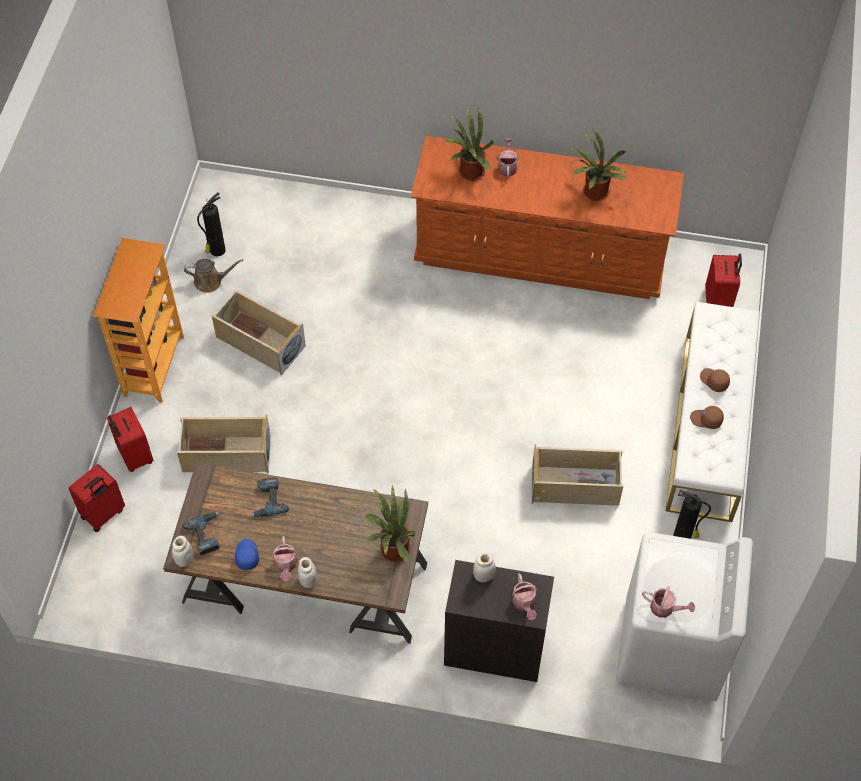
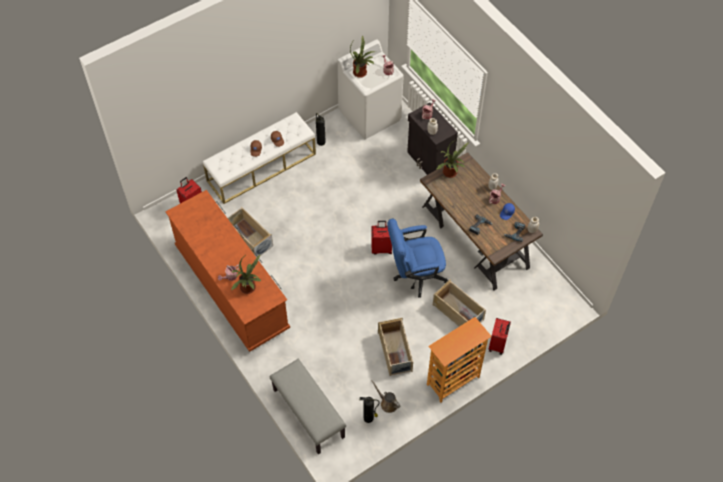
camera: 135 degrees left, 0 degrees up
red suitcase [69,464,125,532] -> red suitcase moved to [371,221,392,255]
beige storage box [532,445,623,506] -> beige storage box moved to [227,207,273,258]
potted plant [567,127,627,201] -> potted plant moved to [350,35,376,78]
none -> grey bench [270,359,346,454]
none -> blue office chair [388,218,448,298]

